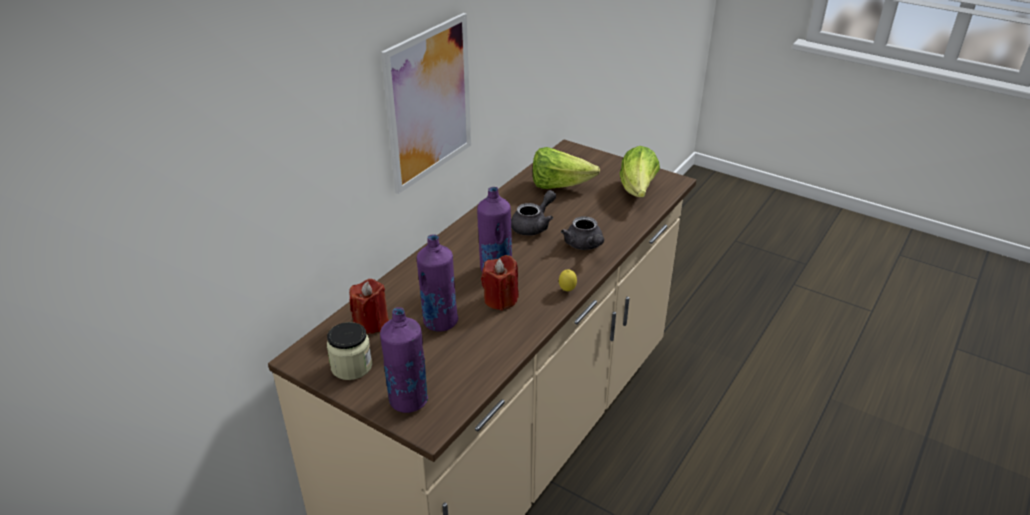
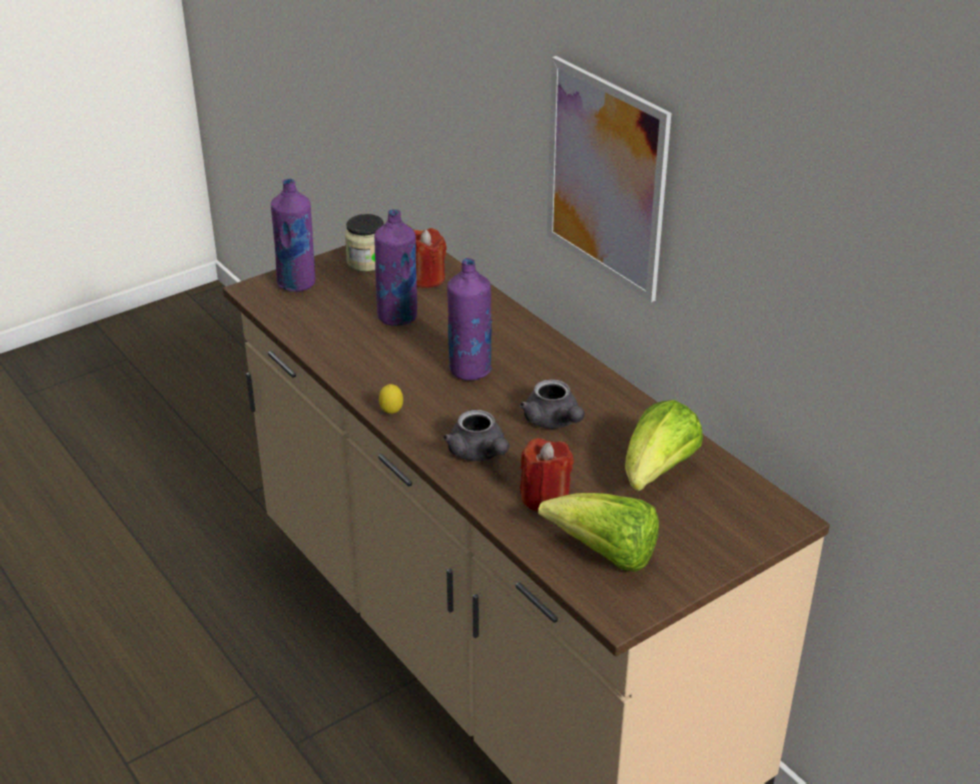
camera: 110 degrees right, 0 degrees up
red candle [481,255,519,311] -> red candle moved to [520,438,574,512]
grey teapot [561,216,604,250] -> grey teapot turned 120 degrees counterclockwise [443,410,509,461]

